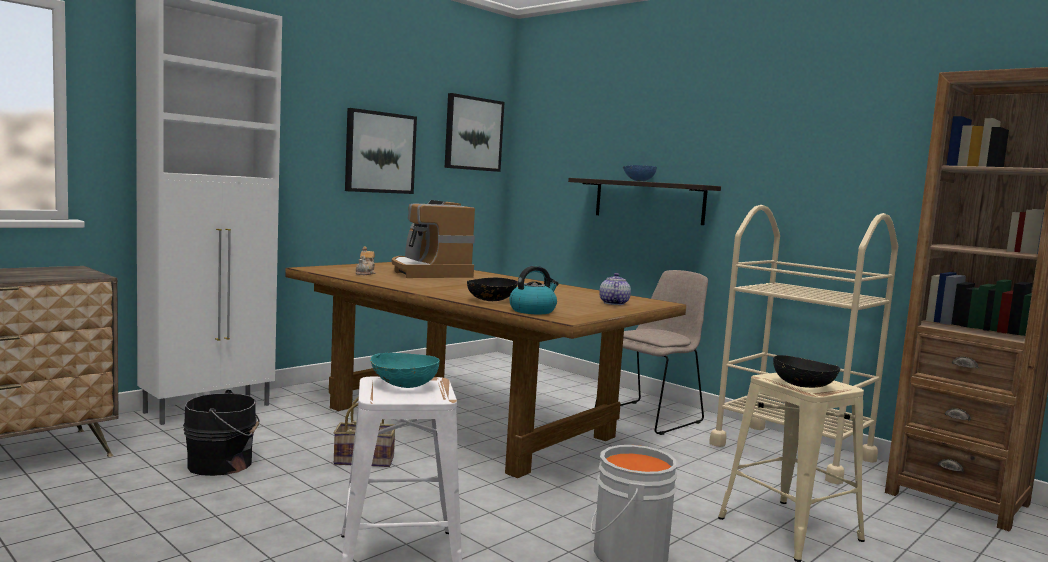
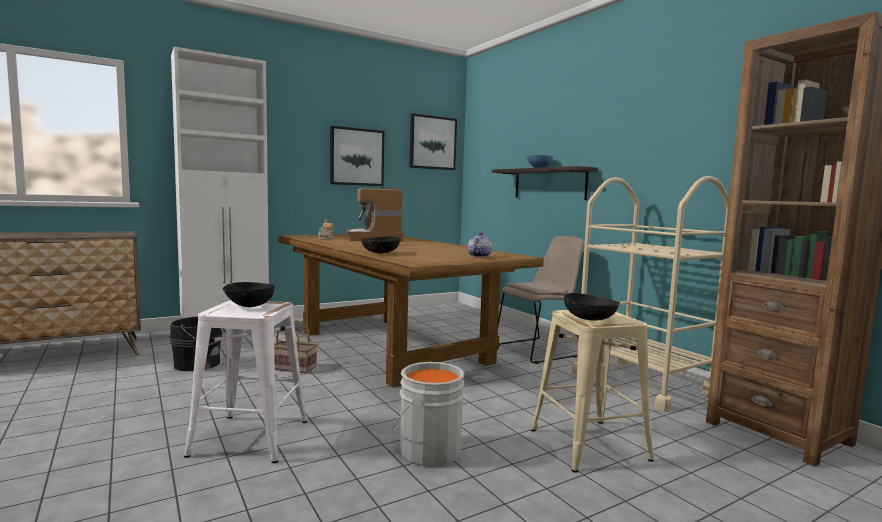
camera: 15 degrees right, 0 degrees up
turquoise bowl [370,353,440,388] -> black bowl [223,282,275,307]
kettle [509,266,559,314] -> none

